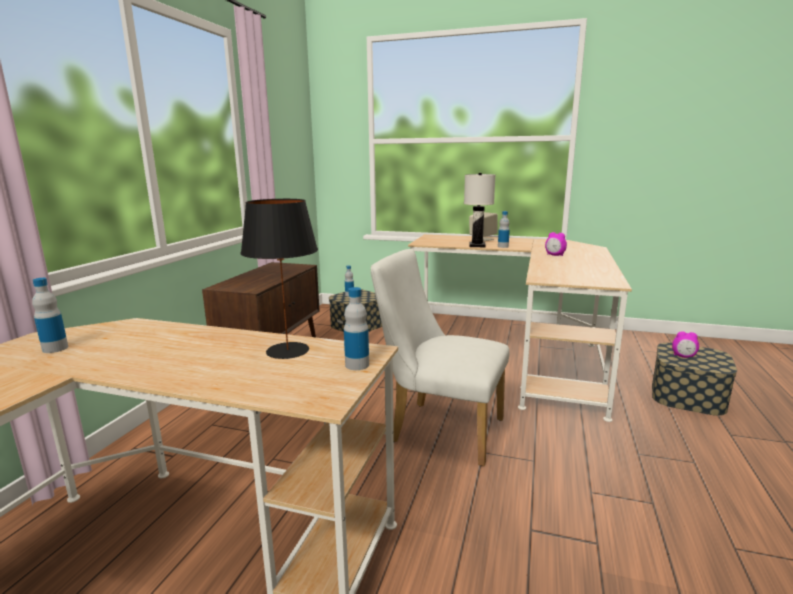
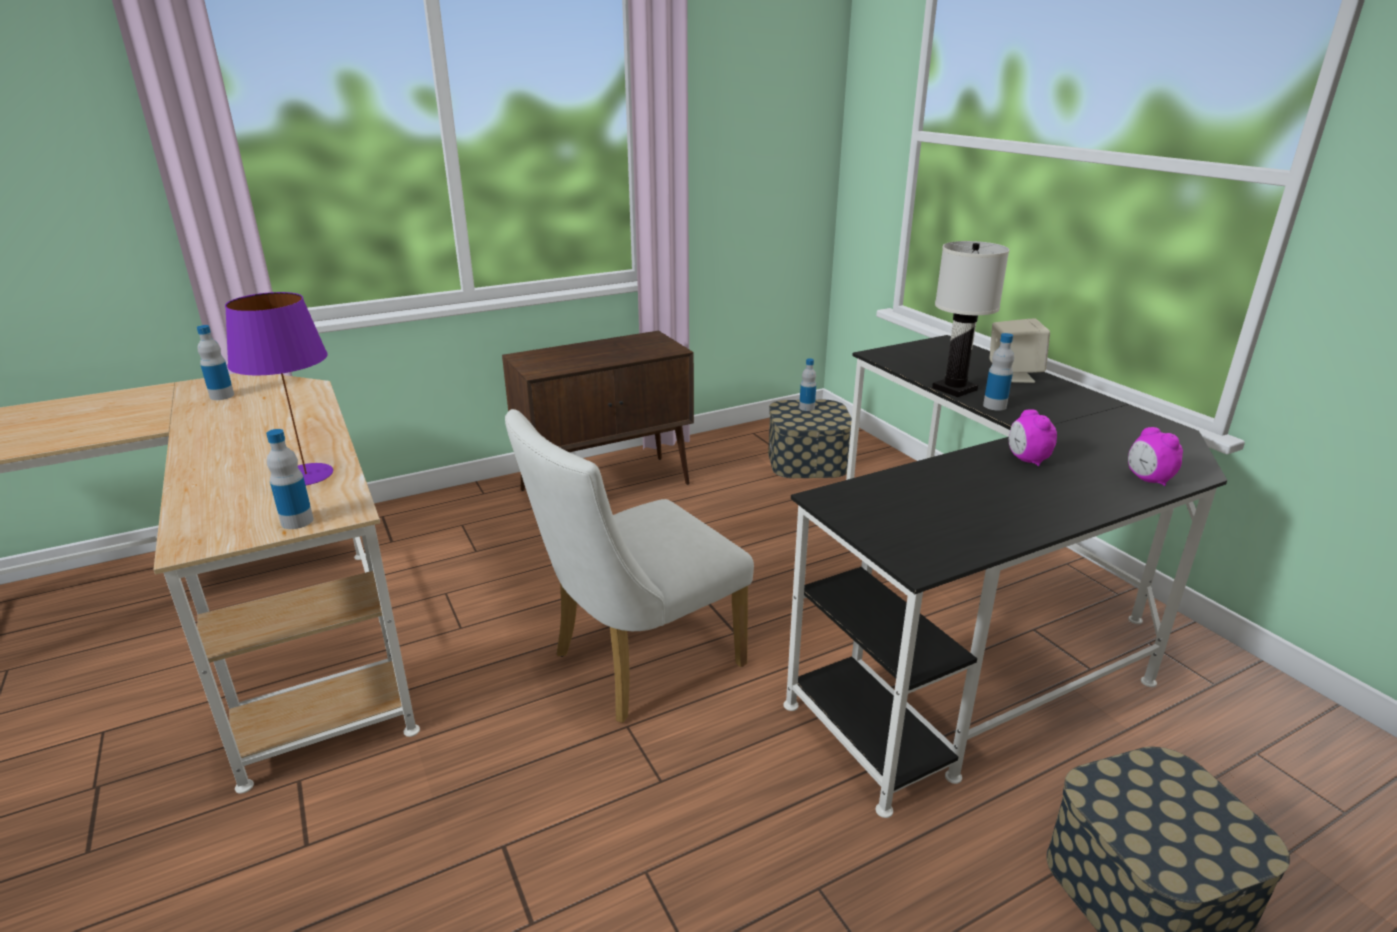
camera: 45 degrees right, 10 degrees up
black table lamp [240,199,318,359] -> purple table lamp [225,292,333,485]
white chair [371,249,510,466] -> white chair turned 105 degrees counterclockwise [505,409,754,723]
beige desk [408,234,632,422] -> black desk [784,335,1227,818]
alarm clock [672,331,699,358] -> alarm clock moved to [1128,427,1183,486]

